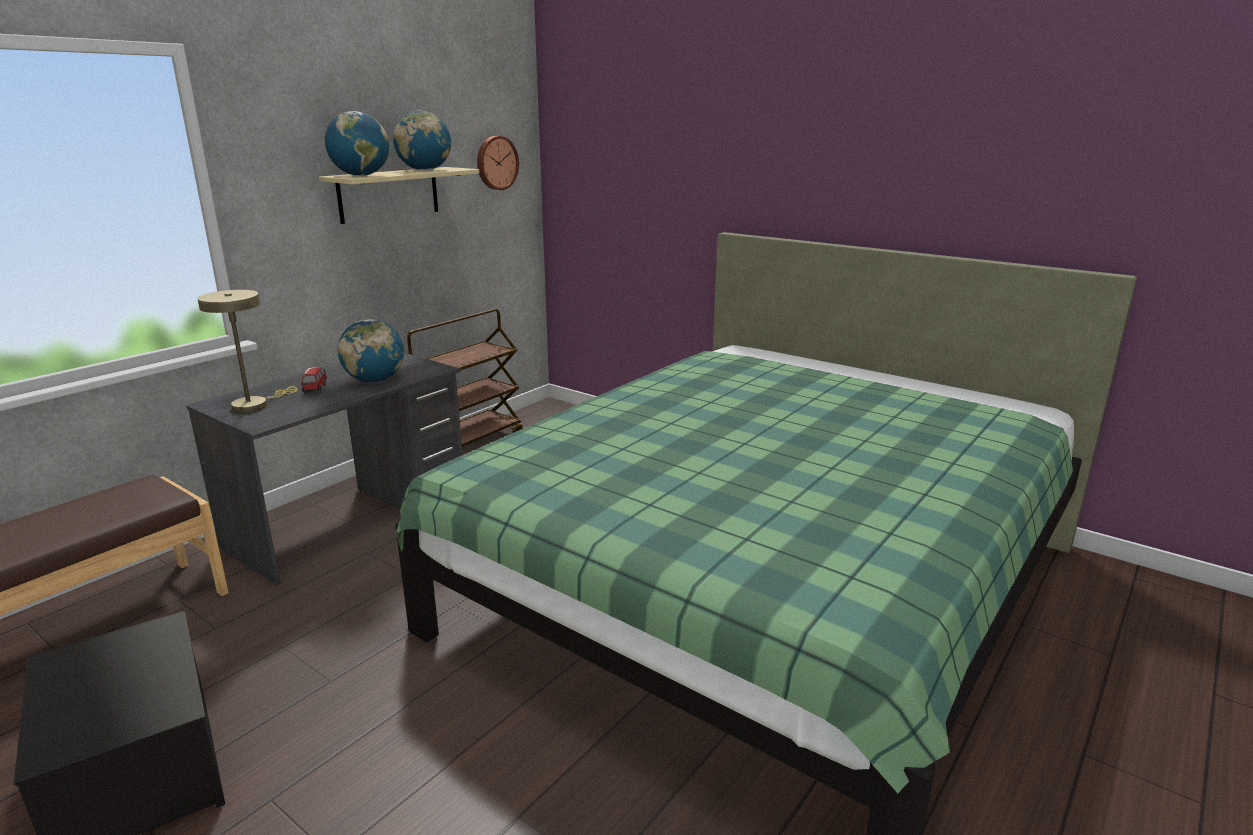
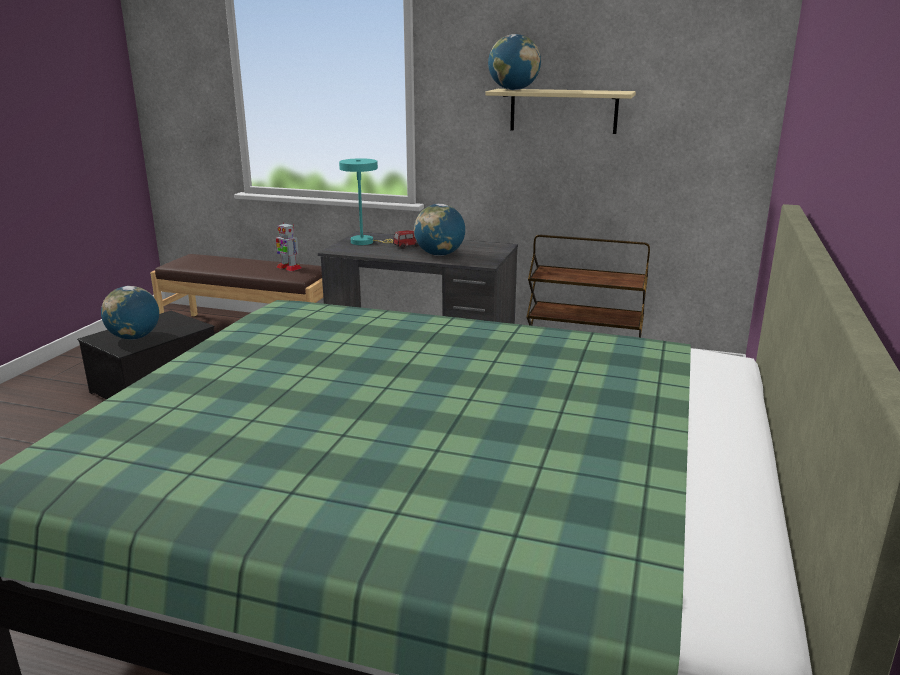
camera: 70 degrees right, 0 degrees up
beige table lamp [198,290,298,414] -> turquoise table lamp [339,158,393,245]
globe [393,111,451,171] -> globe moved to [101,286,159,340]
wall clock [477,136,519,190] -> none
none -> toy robot [276,222,302,271]

